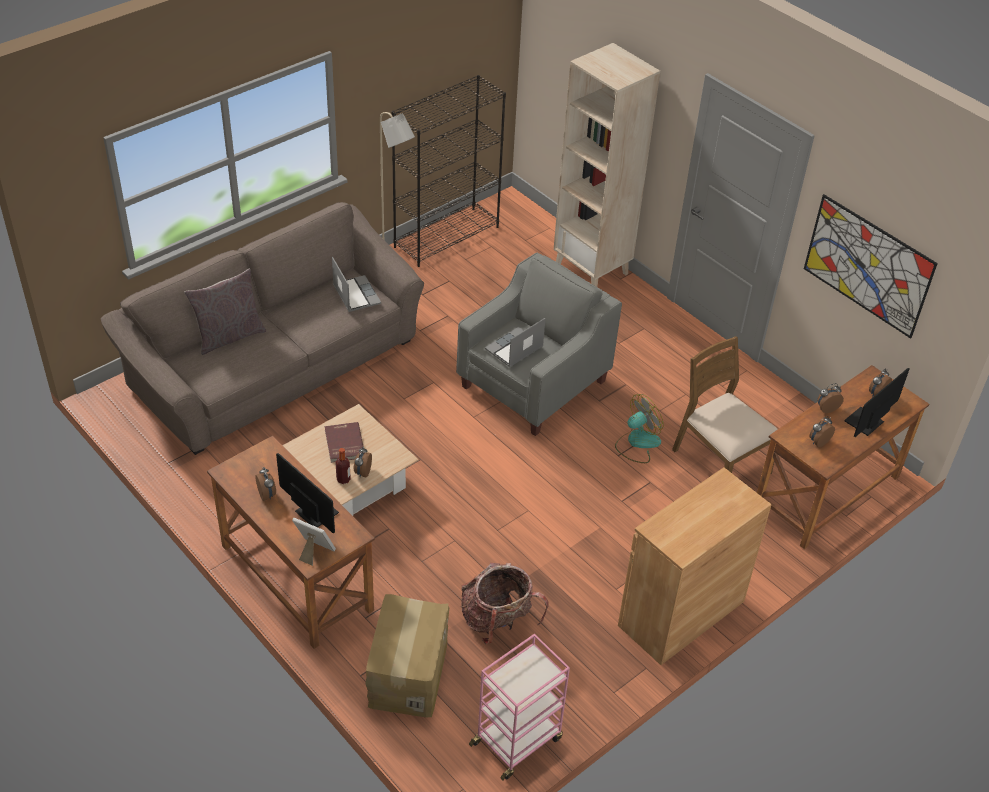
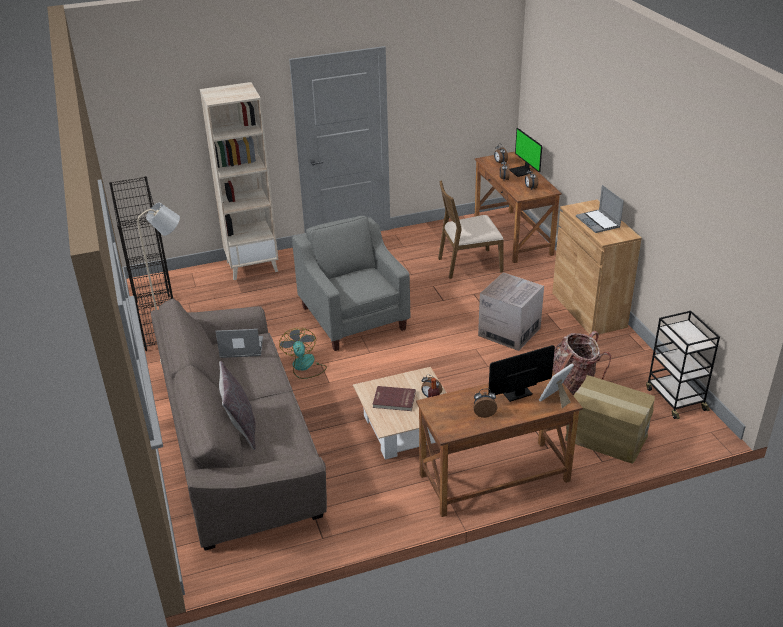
camera: 65 degrees left, 10 degrees down
pink cart [469,634,570,781] -> black cart [646,311,720,419]
laptop [485,318,545,367] -> laptop moved to [576,185,624,233]
fan [615,394,664,463] -> fan moved to [279,328,327,379]
picture [804,194,938,339] -> none
none -> cardboard box [478,272,544,351]

